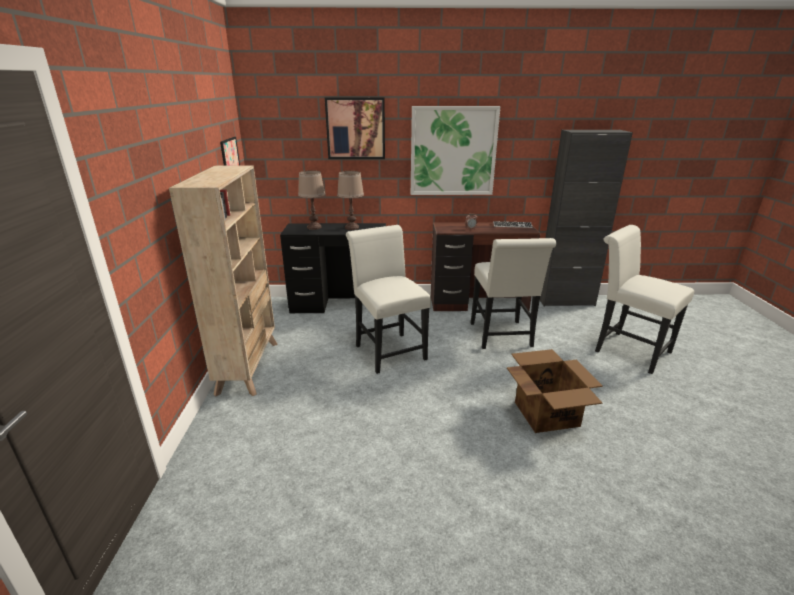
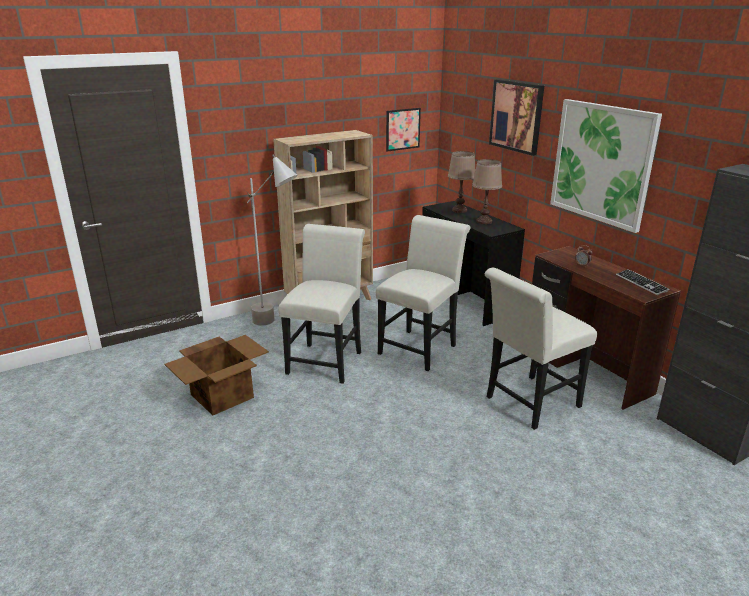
camera: 60 degrees right, 0 degrees up
cardboard box [507,349,603,433] -> cardboard box moved to [165,335,269,416]
white chair [595,225,694,374] -> white chair moved to [279,224,365,384]
none -> grey floor lamp [246,154,298,325]

